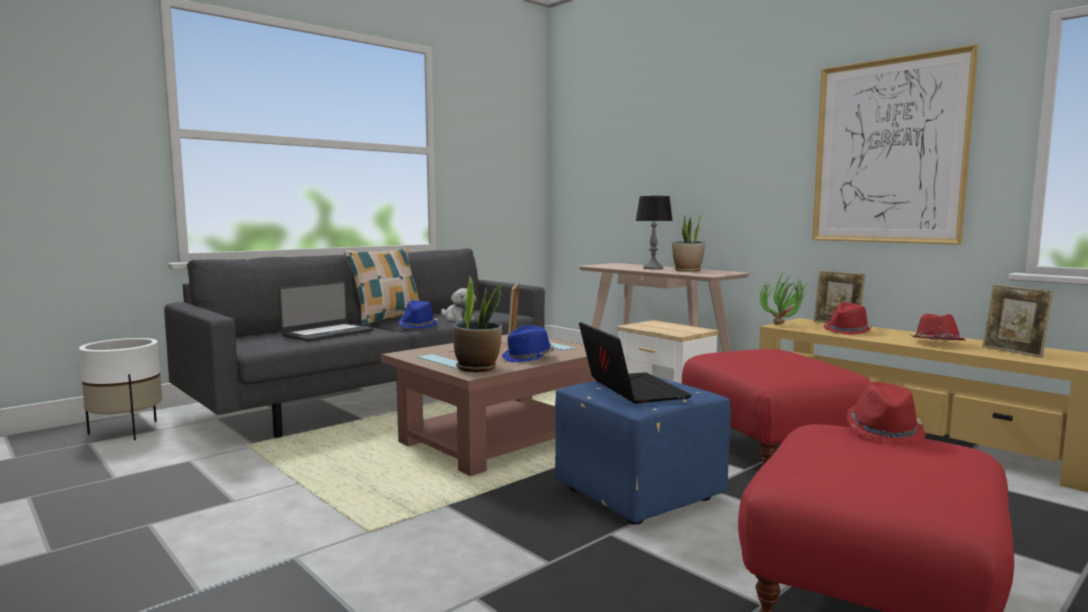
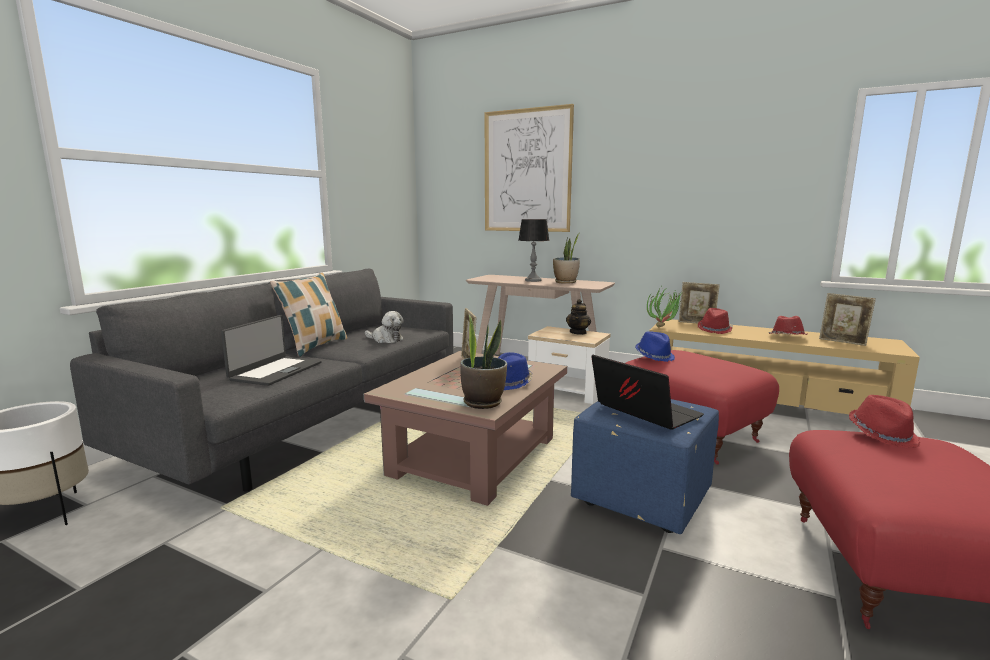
camera: 20 degrees left, 5 degrees up
blue hat [399,300,438,329] -> blue hat moved to [635,331,675,362]
picture [812,44,978,245] -> picture moved to [485,104,574,232]
none -> teapot [566,299,591,335]

